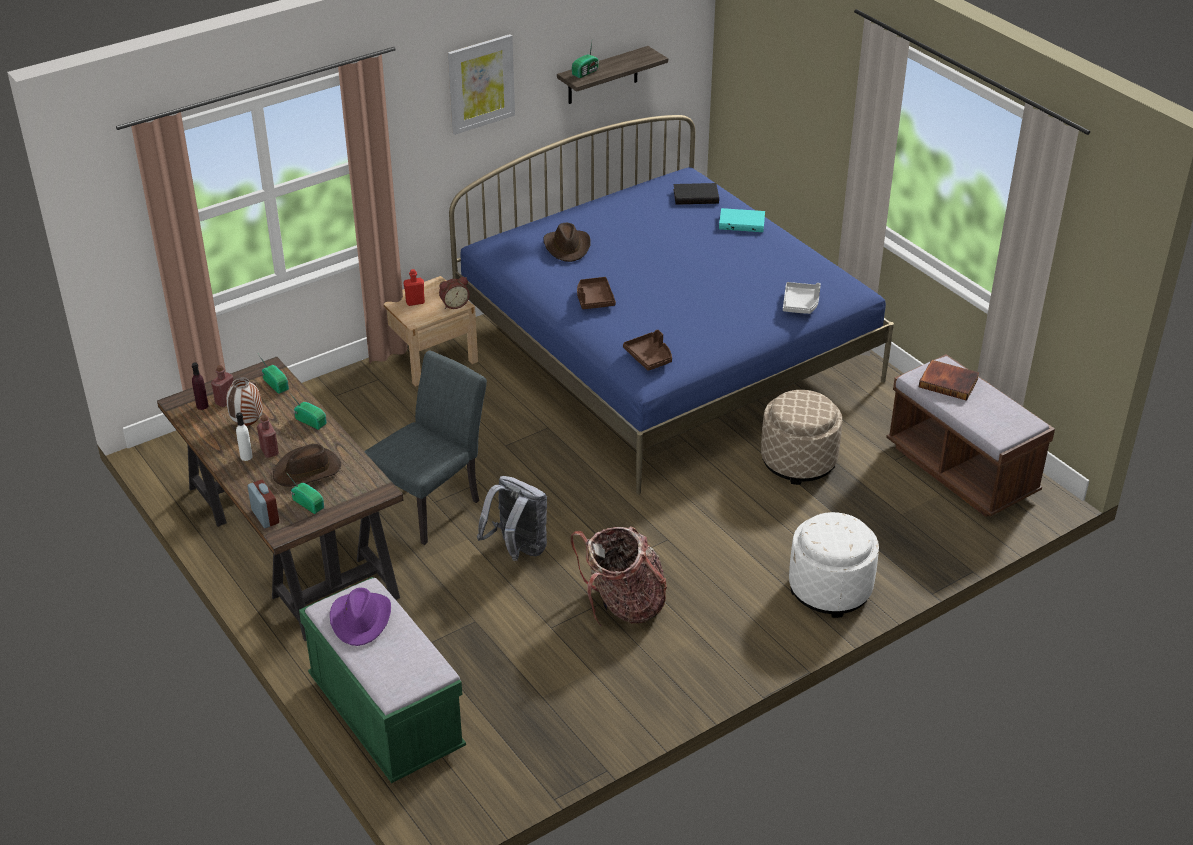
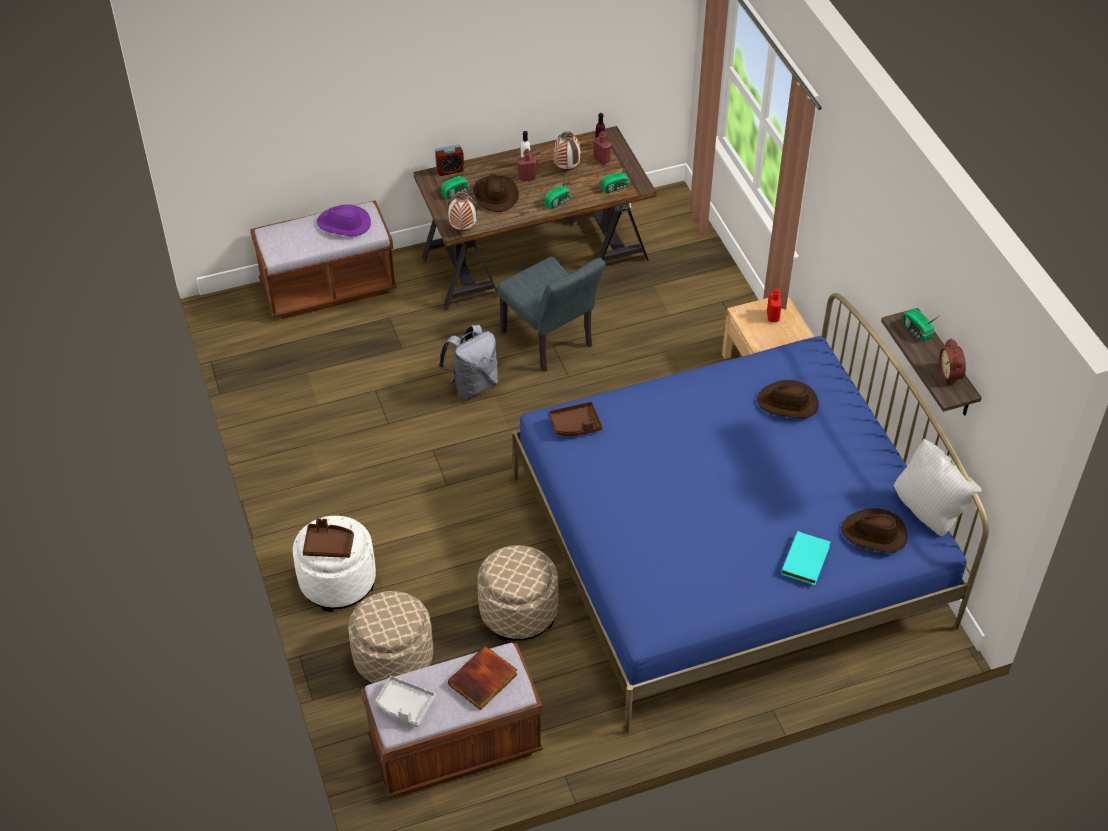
camera: 105 degrees right, 10 degrees up
green bench [299,577,466,783] -> brown bench [250,200,397,319]
alarm clock [439,277,470,309] -> alarm clock moved to [939,338,966,385]
picture [448,34,515,135] -> none
backpack [570,526,667,626] -> none
brown tray [577,277,616,309] -> brown tray moved to [302,518,354,558]
black book [673,183,719,204] -> brown hat [841,508,908,553]
grey tray [783,282,821,314] -> grey tray moved to [376,676,436,727]
none -> beige ottoman [348,591,433,684]
none -> vase [448,191,477,231]
none -> white pillow [894,438,982,536]

